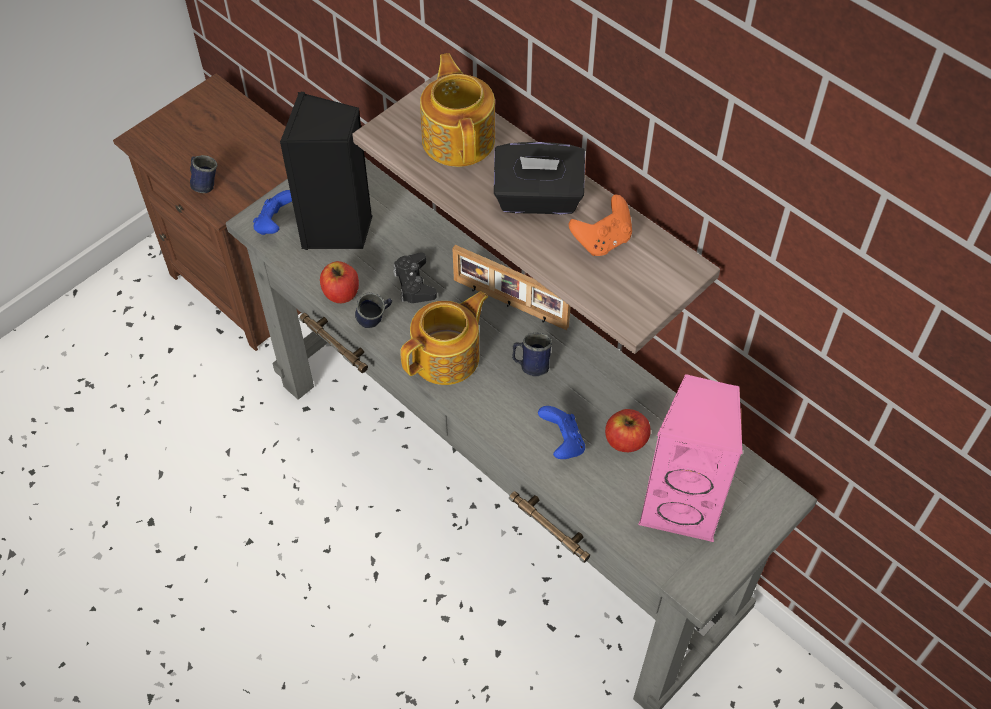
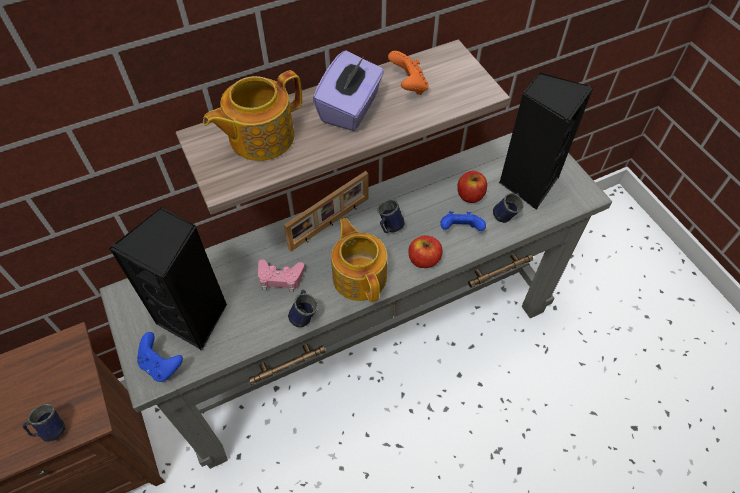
camera: 70 degrees left, 0 degrees up
apple [320,261,359,303] -> apple moved to [408,235,443,268]
black game controller [393,252,437,303] -> pink game controller [258,259,305,292]
teapot [420,53,495,167] -> teapot turned 45 degrees counterclockwise [203,70,302,161]
black tissue box [494,142,585,214] -> purple tissue box [313,50,384,131]
pink speaker [638,374,742,542] -> black speaker [499,72,594,210]
none -> blue mug [493,193,524,223]

